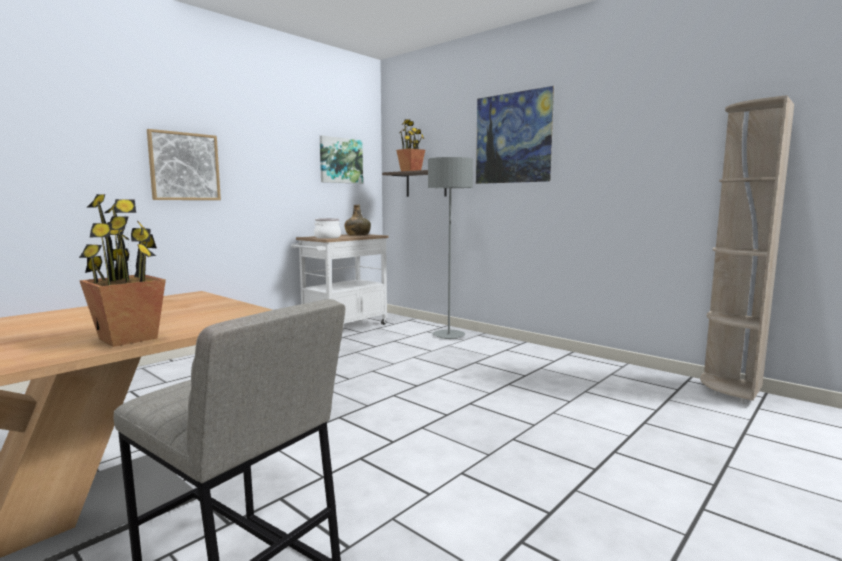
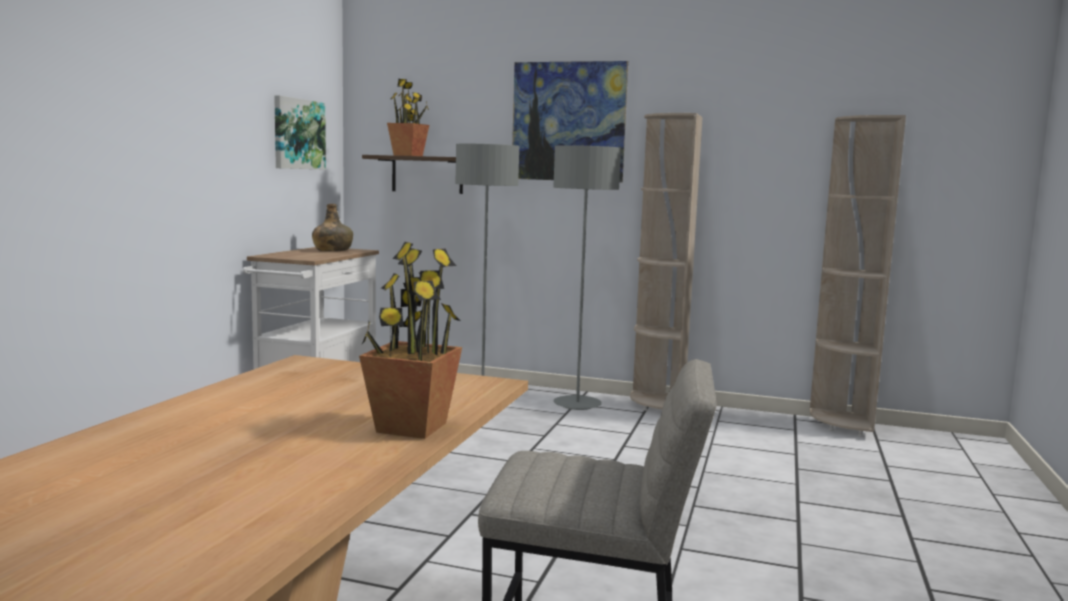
camera: 25 degrees left, 0 degrees up
picture [147,129,221,200] -> none
cooking pot [314,218,341,239] -> none
none -> grey floor lamp [553,145,621,410]
none -> beige bookcase [630,113,703,411]

